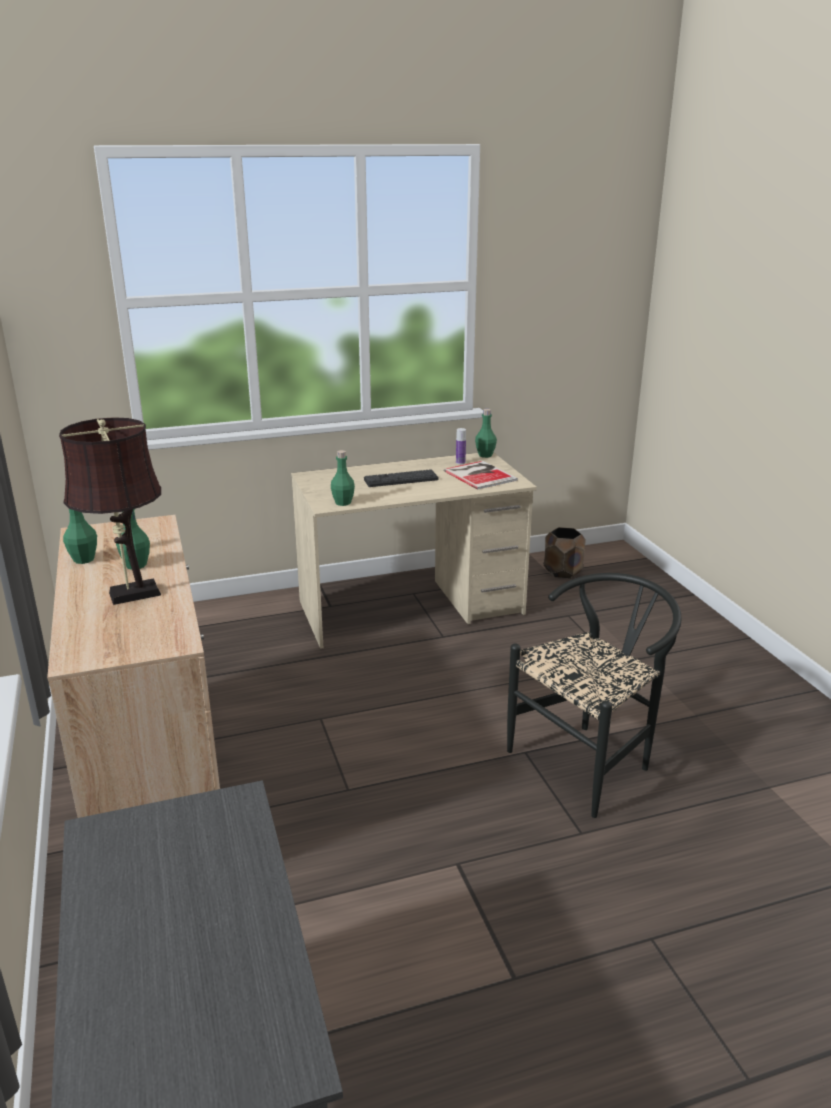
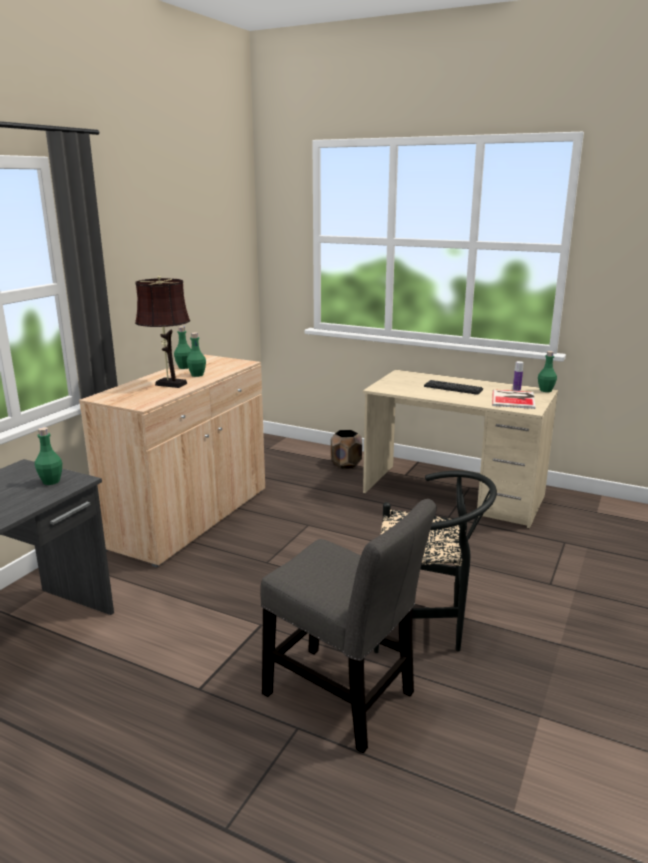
camera: 45 degrees right, 5 degrees down
green bottle [331,450,355,506] -> green bottle moved to [35,427,62,485]
brown planter [544,527,586,578] -> brown planter moved to [331,430,362,469]
none -> grey chair [260,499,437,753]

